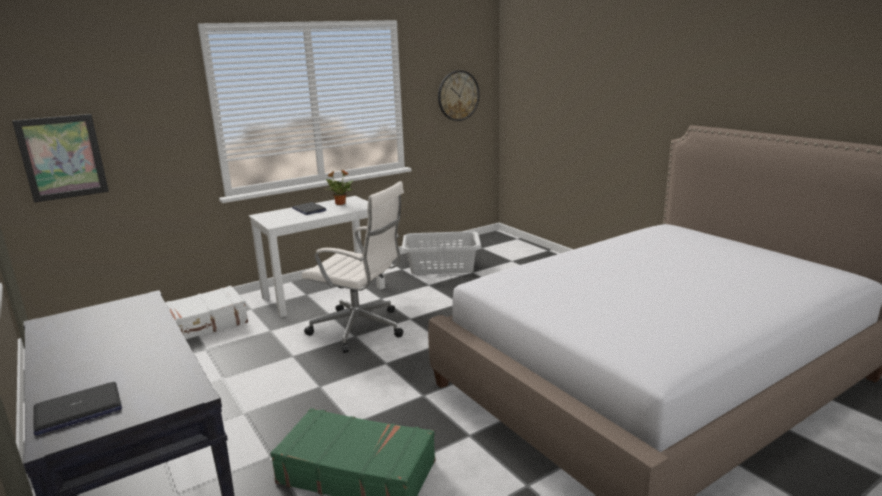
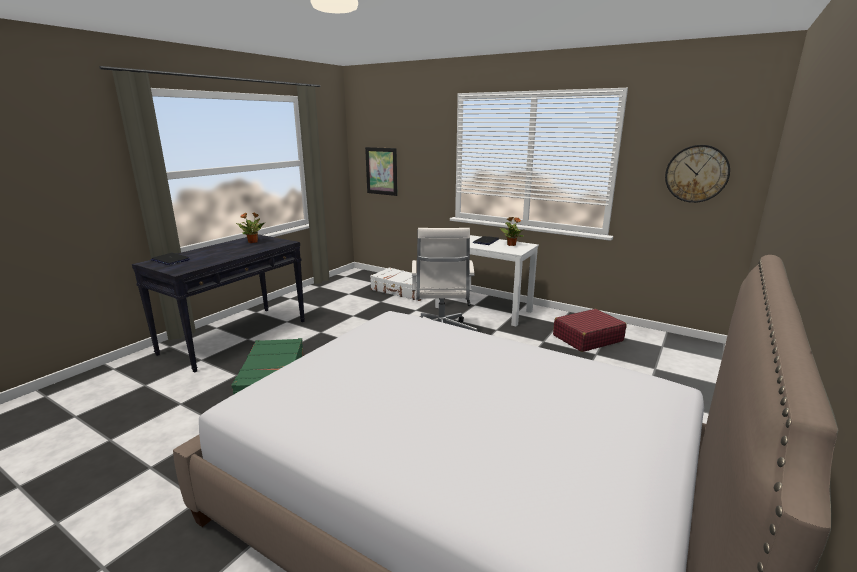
camera: 65 degrees right, 0 degrees up
grey laundry basket [402,231,481,275] -> red suitcase [553,309,627,352]
none -> potted plant [236,213,264,243]

